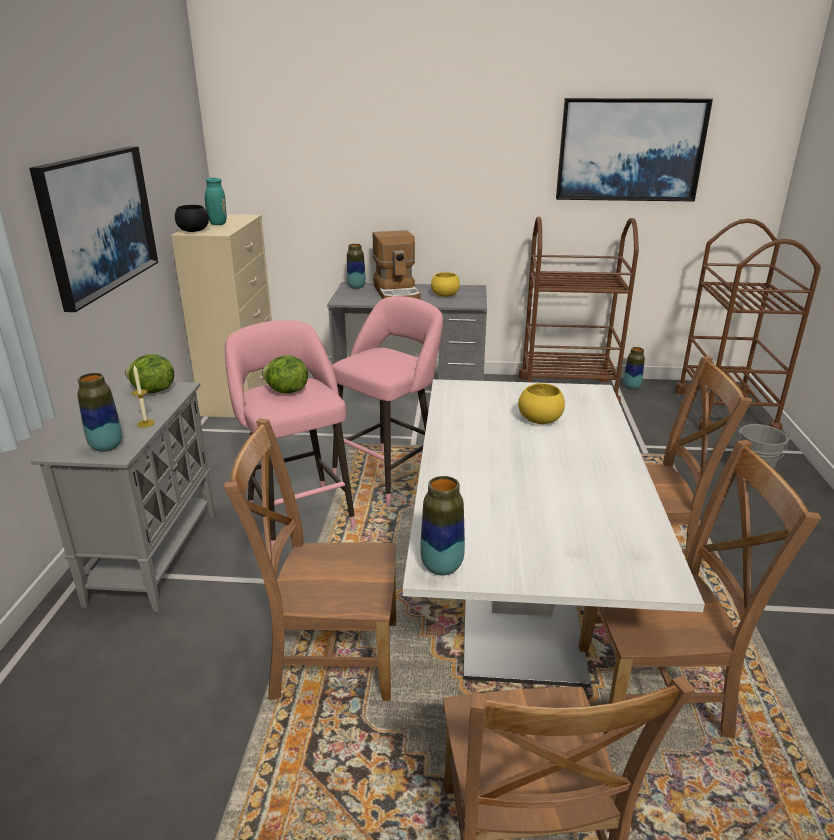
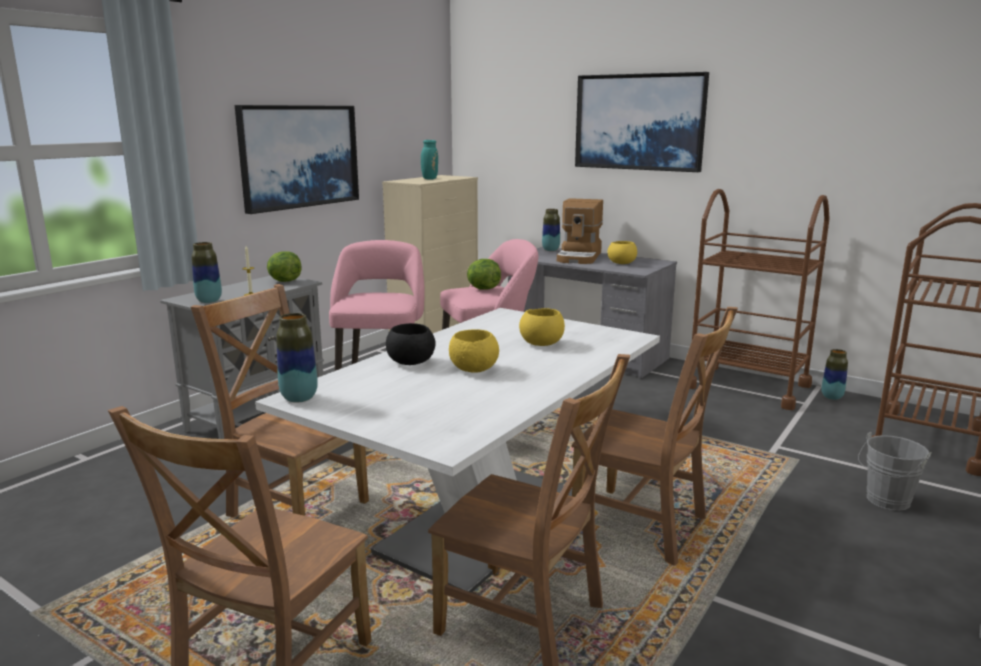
camera: 30 degrees right, 10 degrees down
black bowl [175,205,209,232] -> black bowl moved to [386,323,435,365]
lettuce [262,355,308,394] -> lettuce moved to [467,259,501,290]
picture [556,98,713,201] -> picture moved to [575,72,709,172]
none -> yellow bowl [449,329,499,373]

